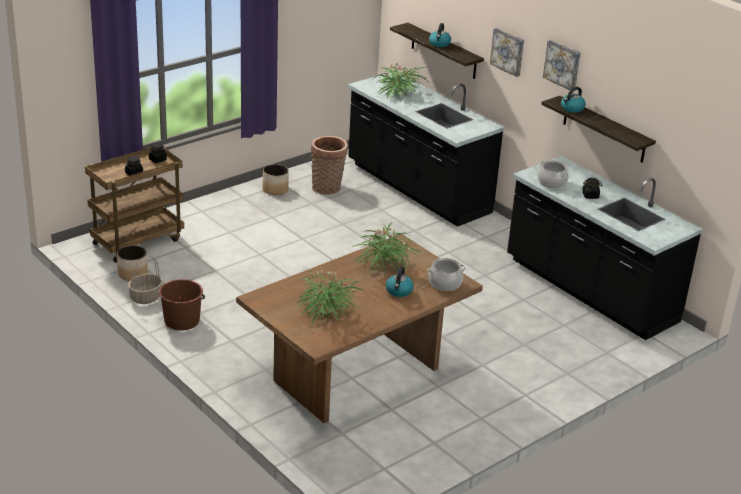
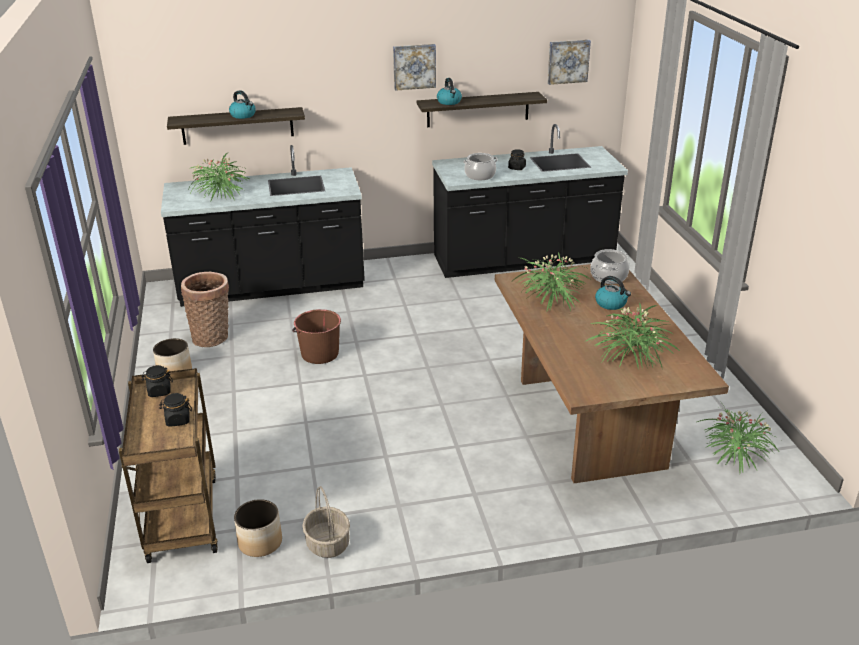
camera: 60 degrees left, 0 degrees up
brown bucket [159,279,205,331] -> brown bucket moved to [292,309,341,364]
picture [490,28,524,77] -> picture moved to [548,40,591,85]
none -> potted plant [697,405,783,472]

